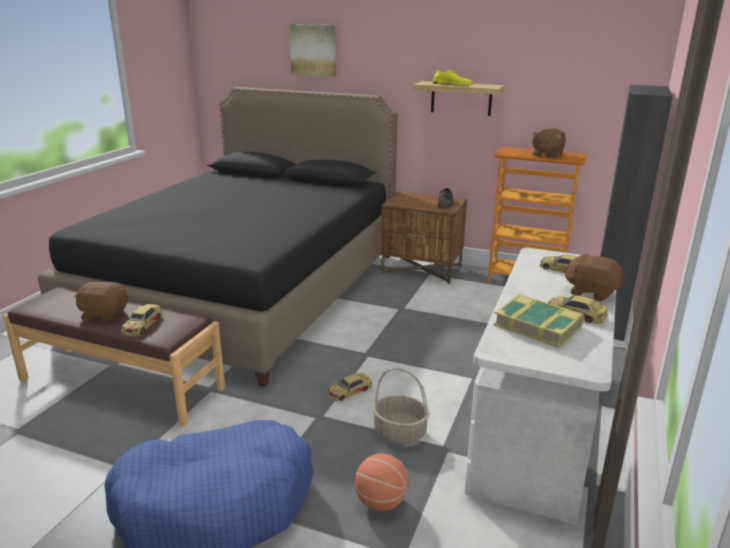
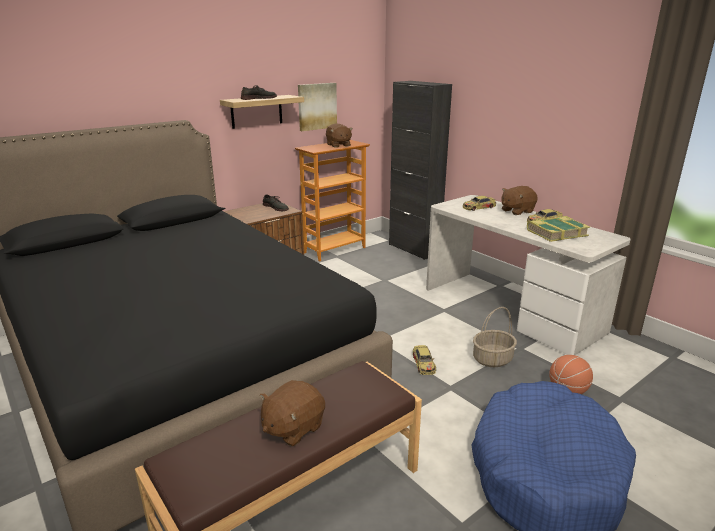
camera: 60 degrees left, 0 degrees up
toy car [121,304,162,336] -> none
picture [289,24,336,77] -> picture moved to [298,83,337,131]
yellow shoe [433,70,473,86] -> grey shoe [241,85,277,100]

